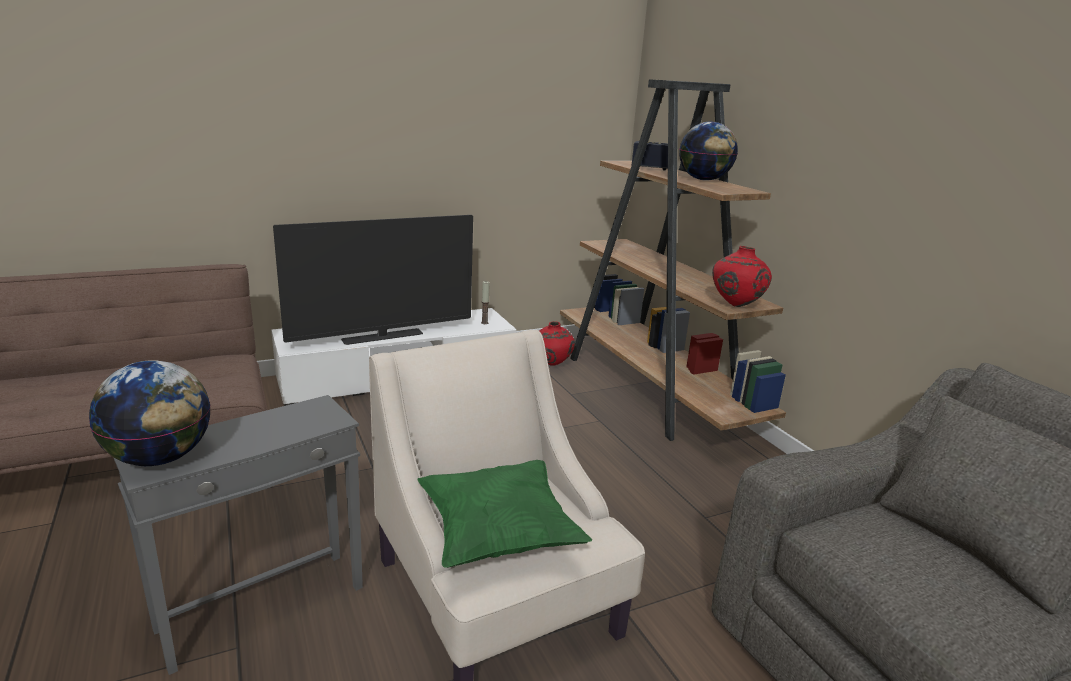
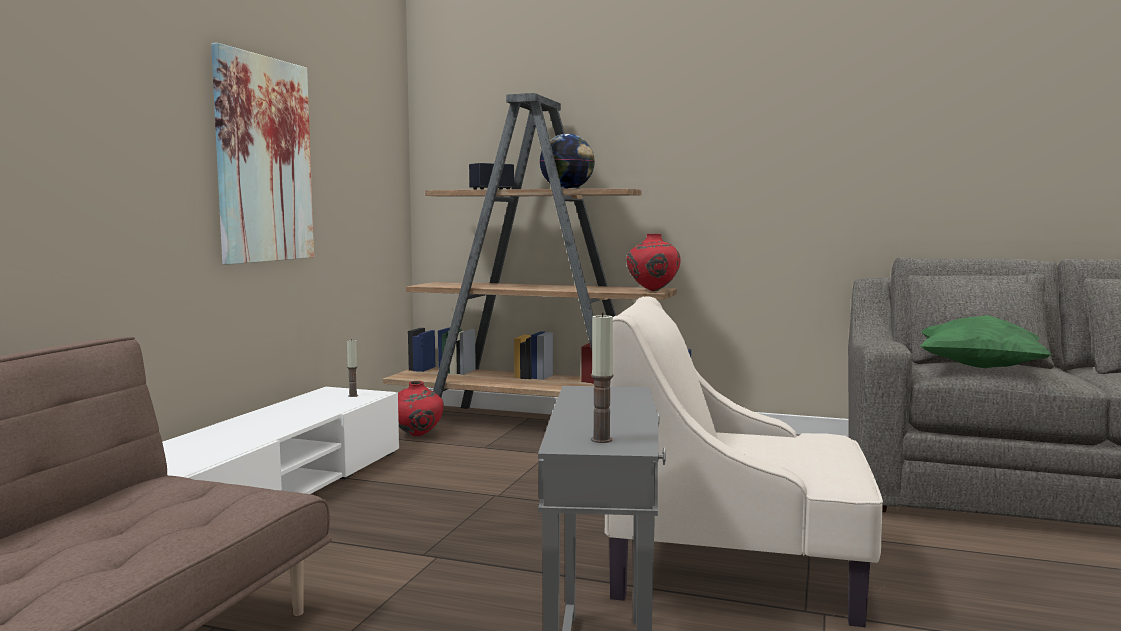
camera: 45 degrees left, 15 degrees down
globe [89,360,211,466] -> candle [591,312,613,443]
television [273,215,473,345] -> none
green pillow [417,460,592,568] -> green pillow moved to [920,315,1052,368]
none -> picture [211,43,314,265]

